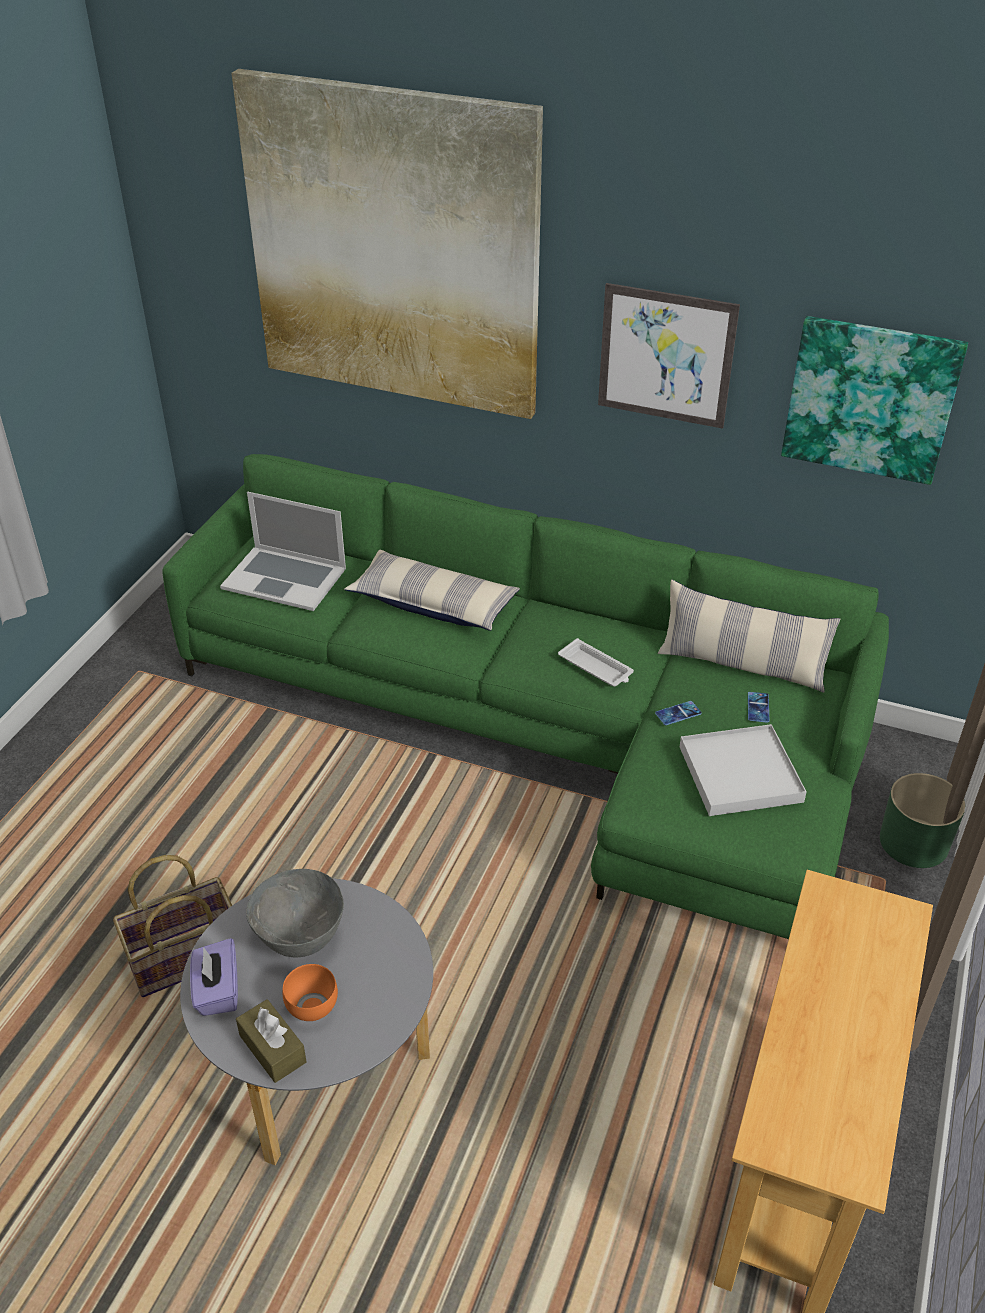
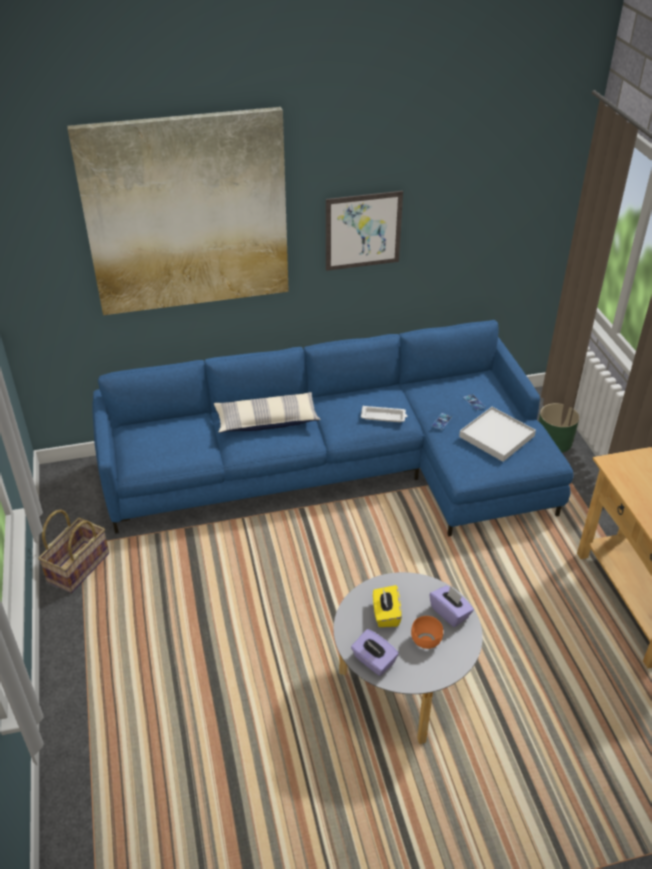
camera: 35 degrees left, 0 degrees up
basket [113,855,232,997] -> basket moved to [38,509,109,593]
green sofa [162,454,889,939] -> blue sofa [92,320,573,536]
laptop [220,491,346,611] -> none
brown tissue box [236,999,307,1083] -> none
grey bowl [246,869,344,958] -> yellow tissue box [373,585,402,627]
pillow [658,580,840,693] -> none
picture [781,316,968,485] -> none
none -> purple tissue box [429,586,474,627]

